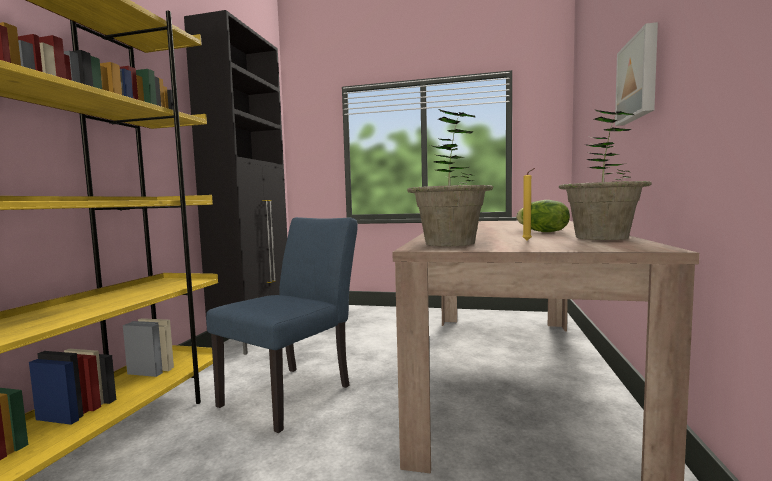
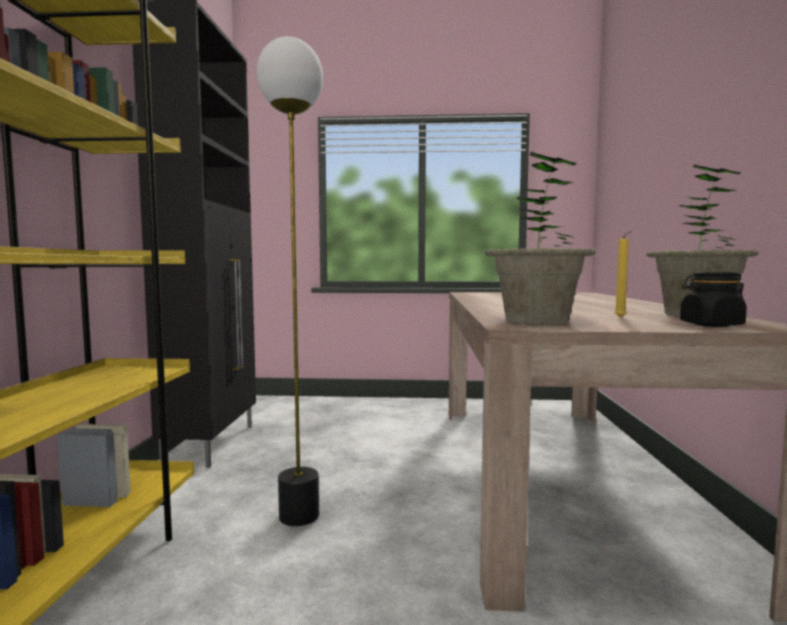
camera: 10 degrees left, 0 degrees up
blue chair [206,217,358,433] -> floor lamp [257,36,323,526]
lettuce [516,200,570,232] -> none
picture [615,22,658,126] -> none
none -> black jar [680,272,747,327]

